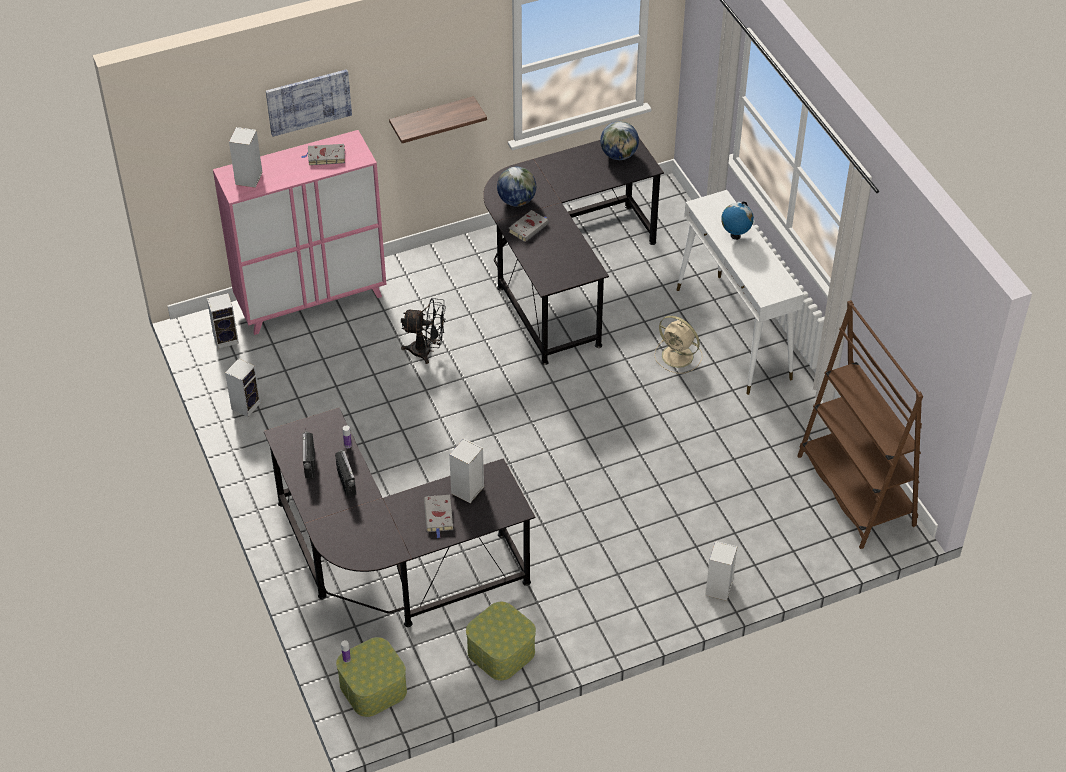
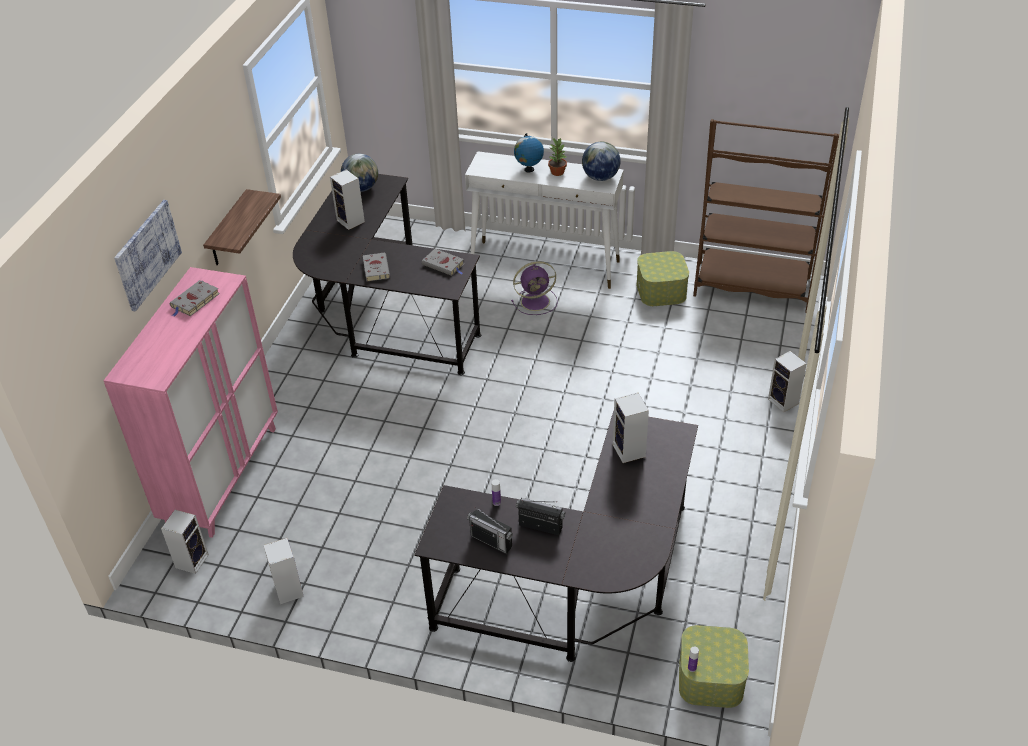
camera: 50 degrees left, 5 degrees down
speaker [229,127,263,188] -> speaker moved to [330,169,365,230]
black fan [401,298,446,364] -> none
grey book [424,495,453,538] -> grey book moved to [422,249,464,276]
storage box [466,602,536,681] -> storage box moved to [636,251,689,306]
globe [497,167,536,207] -> globe moved to [582,142,621,181]
beige fan [654,316,702,374] -> purple fan [511,261,558,315]
none -> potted plant [548,138,567,176]

